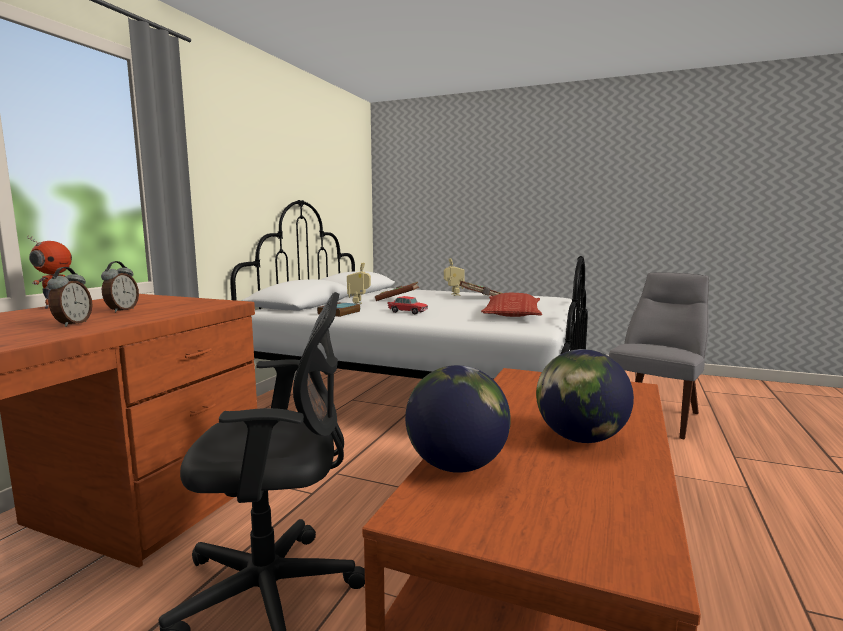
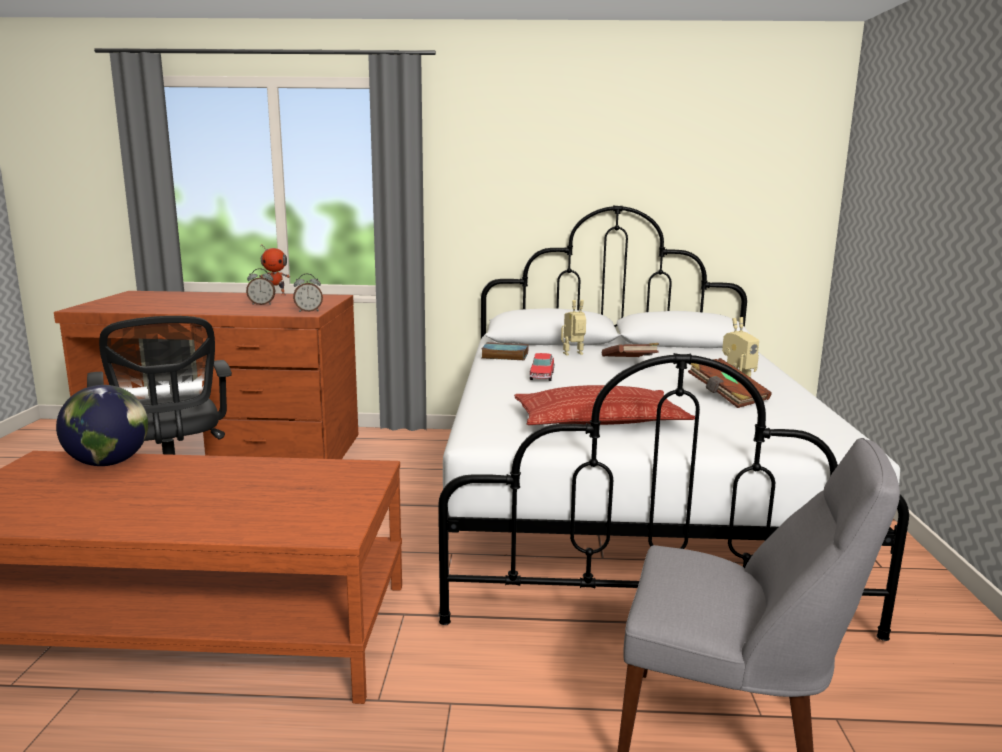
camera: 70 degrees right, 5 degrees up
alarm clock [47,267,93,327] -> alarm clock moved to [293,273,323,312]
globe [536,349,634,443] -> none

